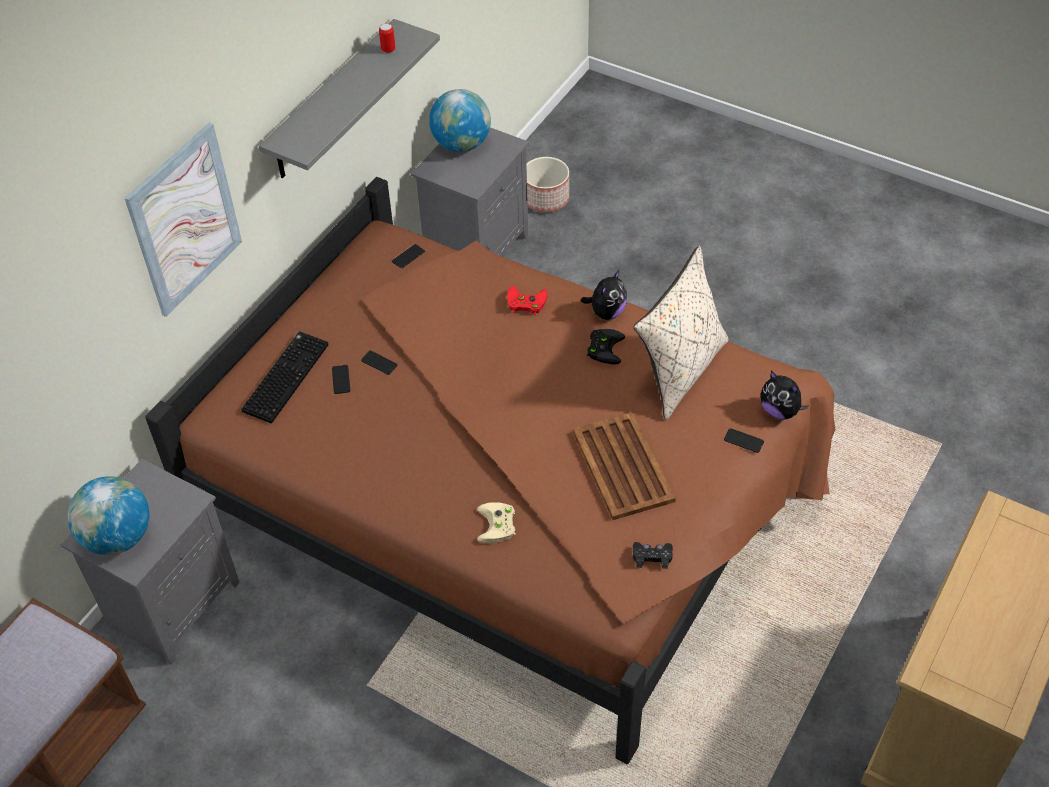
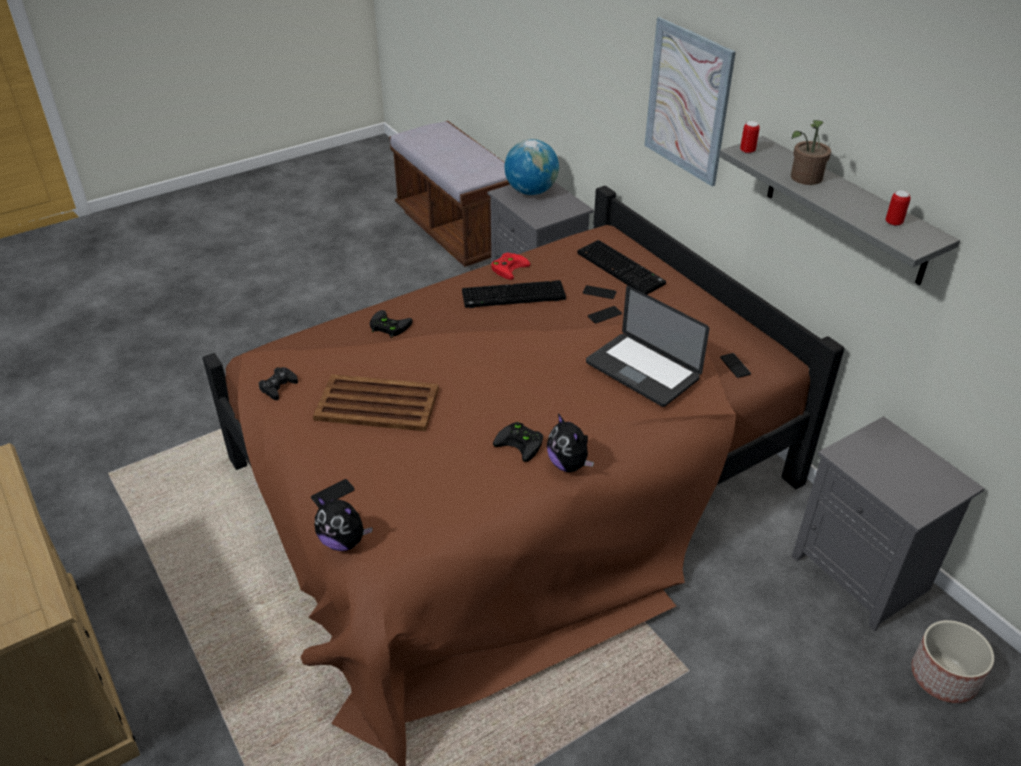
camera: 115 degrees right, 10 degrees down
globe [429,89,491,152] -> none
beige game controller [477,502,515,543] -> black game controller [370,310,413,338]
red game controller [507,286,547,315] -> red game controller moved to [491,253,530,280]
beige pillow [634,245,729,420] -> none
plush toy [761,371,809,420] -> plush toy turned 135 degrees counterclockwise [315,496,373,551]
none -> keyboard [462,280,566,308]
none -> laptop [586,286,709,407]
none -> can [740,121,760,154]
none -> potted plant [791,120,831,185]

